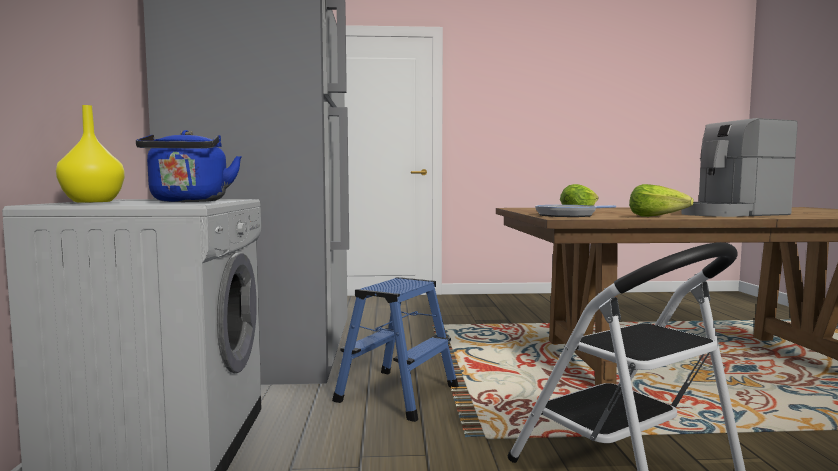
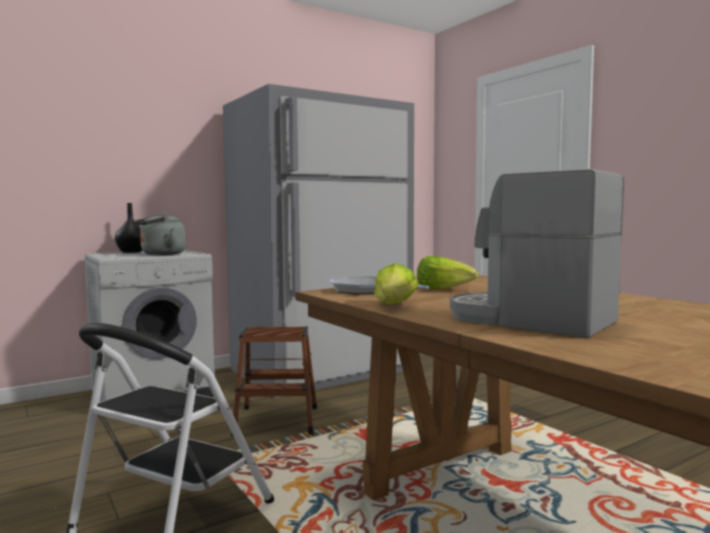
camera: 60 degrees right, 0 degrees up
yellow vase [56,105,125,202] -> black vase [115,203,142,253]
blue kettle [136,130,242,202] -> grey kettle [133,213,185,255]
blue step ladder [332,277,459,422] -> brown step ladder [231,326,317,436]

